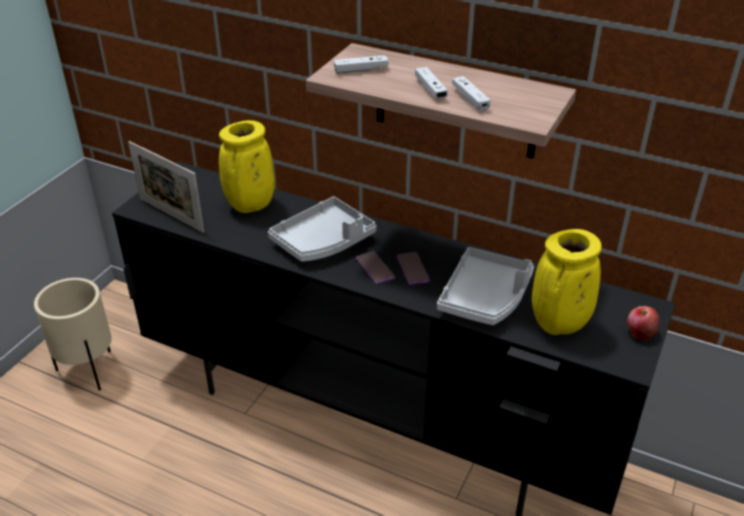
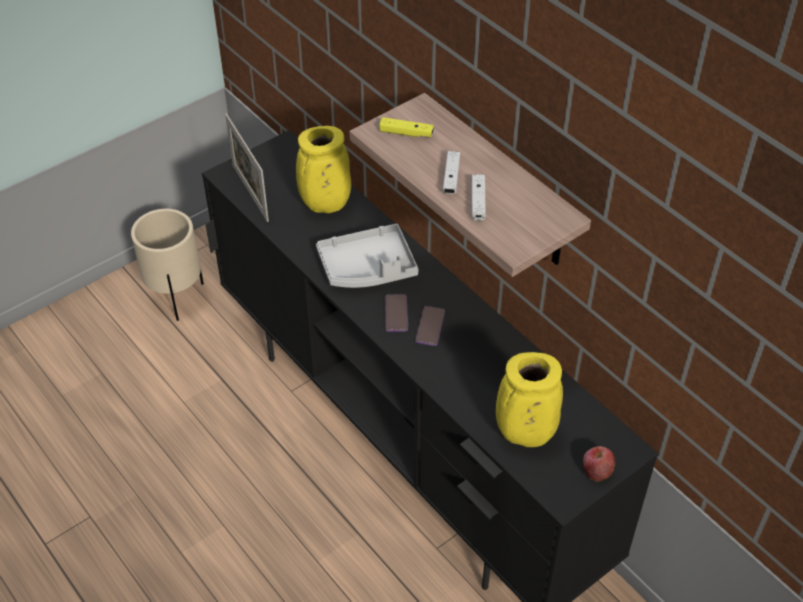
camera: 25 degrees right, 10 degrees up
white game controller [334,55,388,74] -> yellow game controller [379,117,434,137]
grey tray [437,247,534,325] -> none

